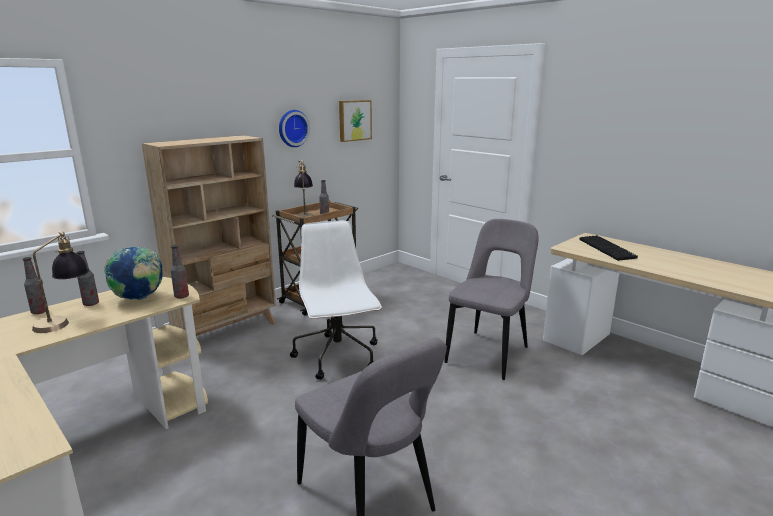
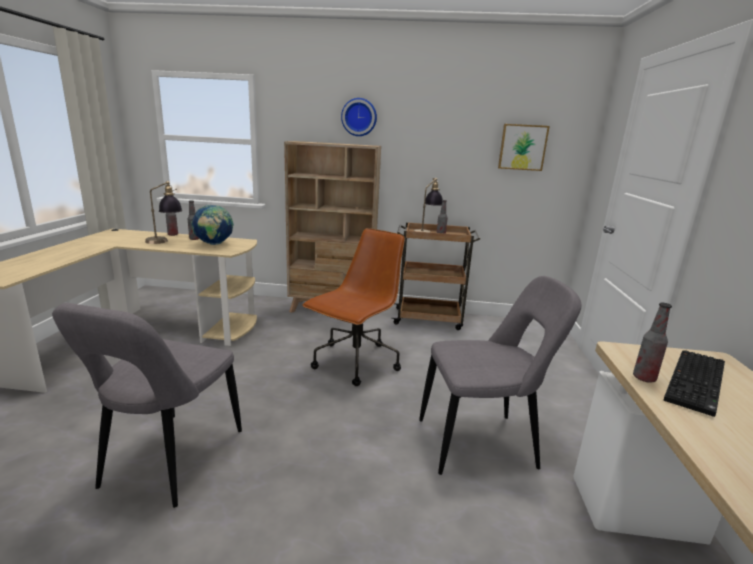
camera: 50 degrees right, 0 degrees up
bottle [171,245,189,299] -> bottle moved to [633,303,672,383]
wall clock [279,110,310,147] -> wall clock moved to [341,98,377,136]
white office chair [290,221,382,380] -> brown office chair [302,228,405,386]

